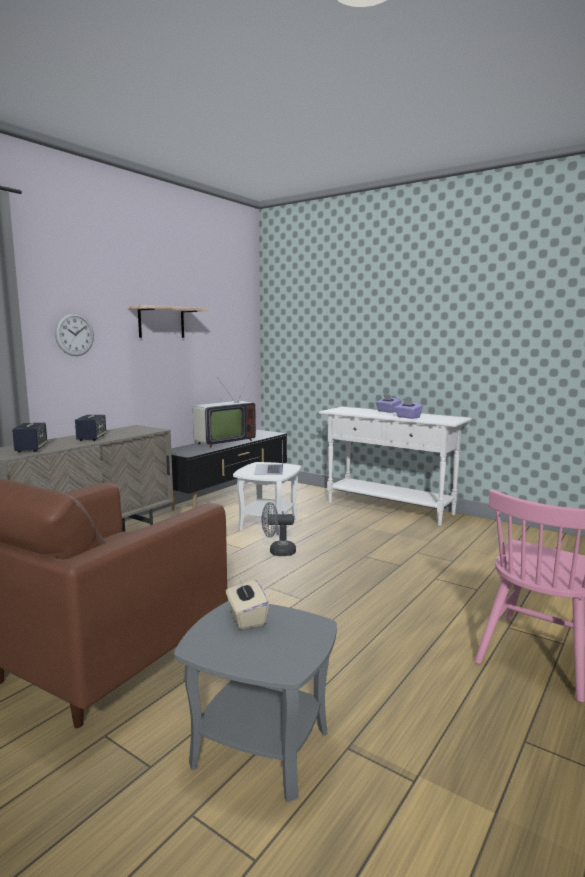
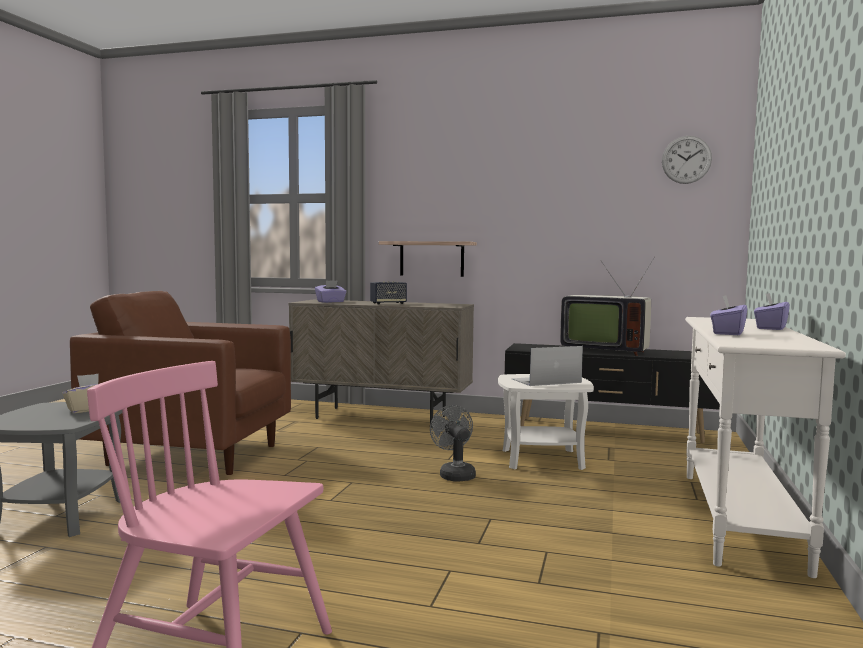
camera: 70 degrees right, 5 degrees down
speaker [12,423,47,453] -> purple tissue box [315,280,347,303]
wall clock [55,313,94,356] -> wall clock moved to [662,136,712,184]
shelf [128,305,208,338] -> shelf moved to [379,241,477,277]

